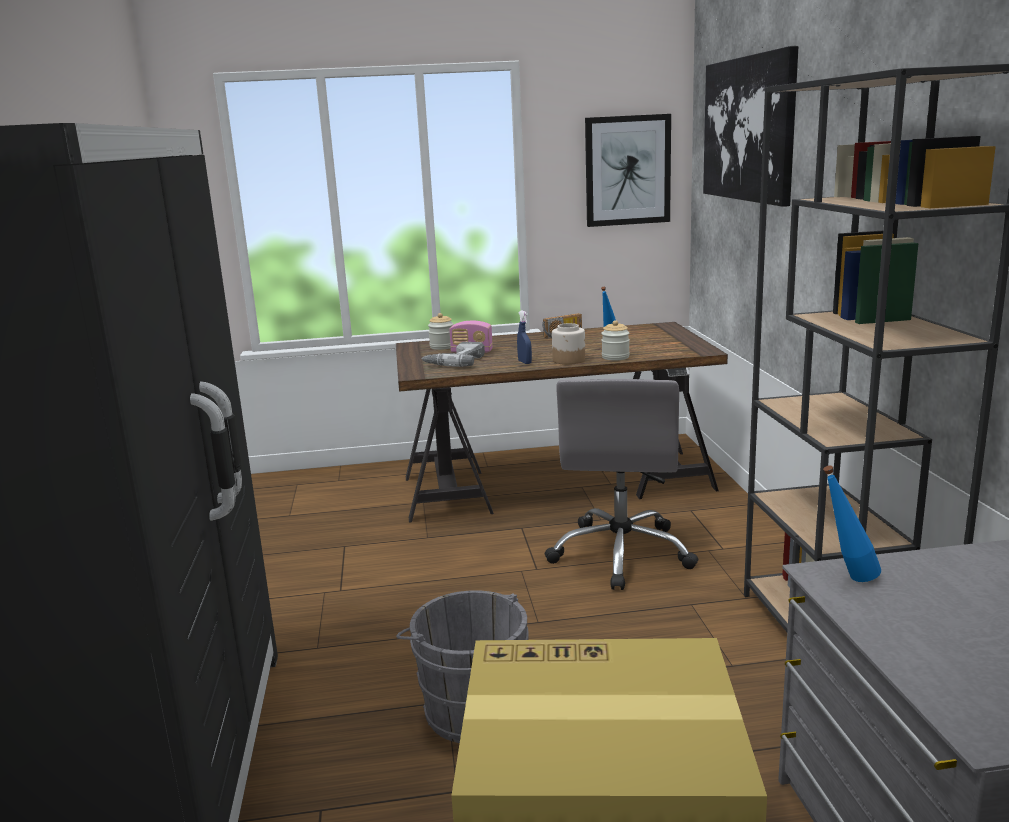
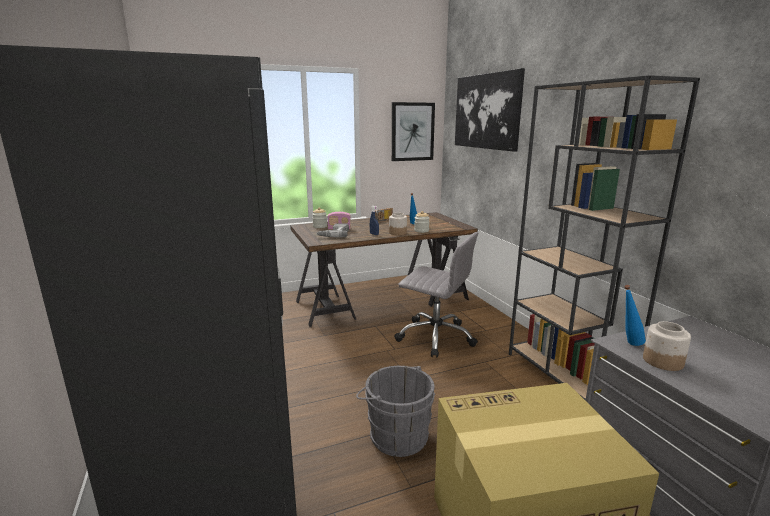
camera: 15 degrees left, 0 degrees up
grey office chair [544,379,699,590] -> grey office chair turned 60 degrees counterclockwise [394,232,478,357]
none -> jar [643,321,691,371]

